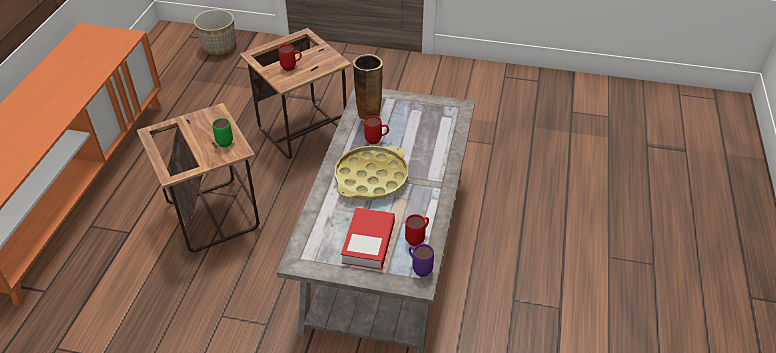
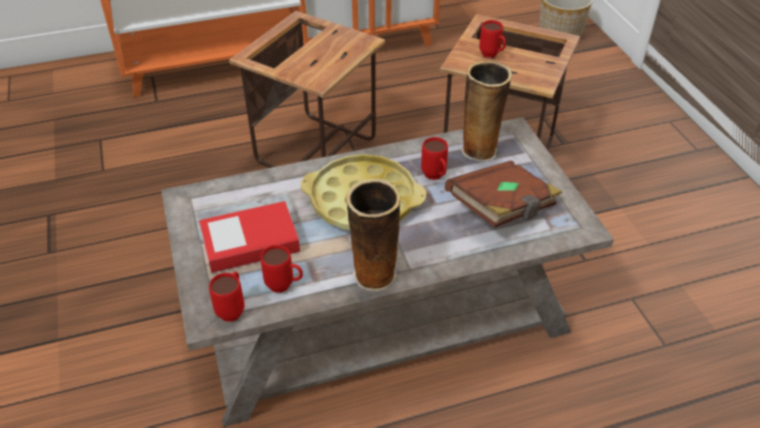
camera: 60 degrees right, 0 degrees up
green mug [212,118,233,148] -> none
purple mug [409,244,434,277] -> red mug [209,272,245,322]
none -> vase [346,179,401,291]
none -> brown book [445,160,562,228]

